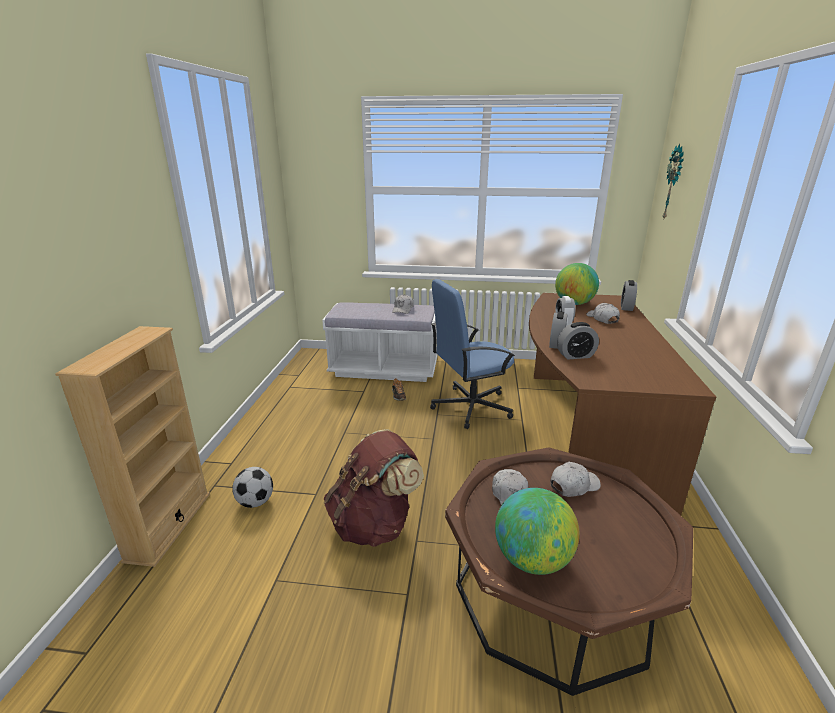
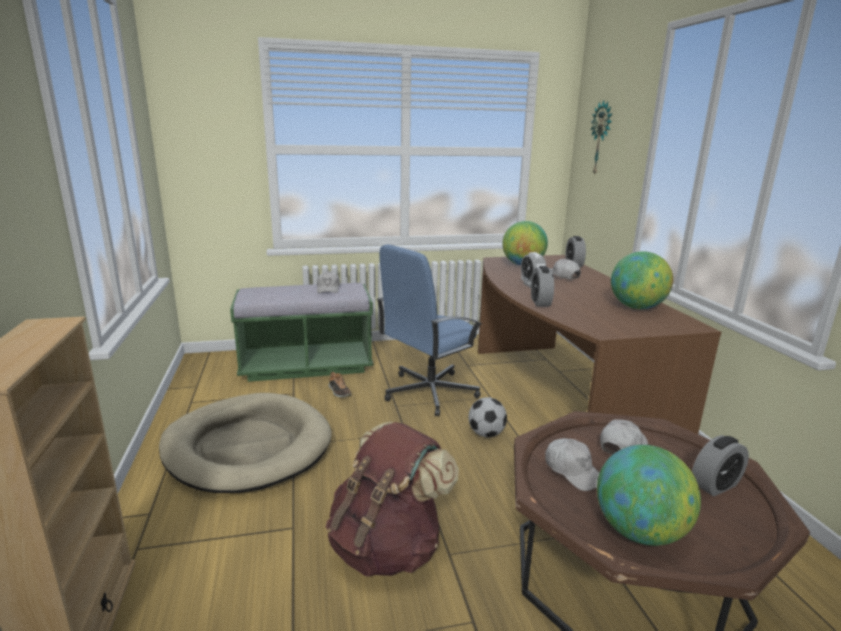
camera: 20 degrees left, 5 degrees down
football [232,467,273,508] -> football moved to [468,397,507,437]
white bench [322,302,438,382] -> green bench [230,283,373,382]
alarm clock [557,322,599,359] -> alarm clock moved to [692,435,749,497]
none -> beige dog bed [159,393,332,493]
none -> globe [611,251,673,309]

